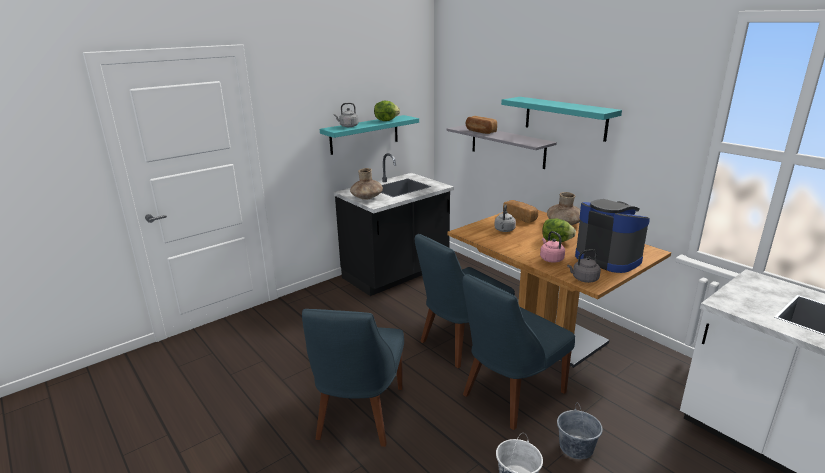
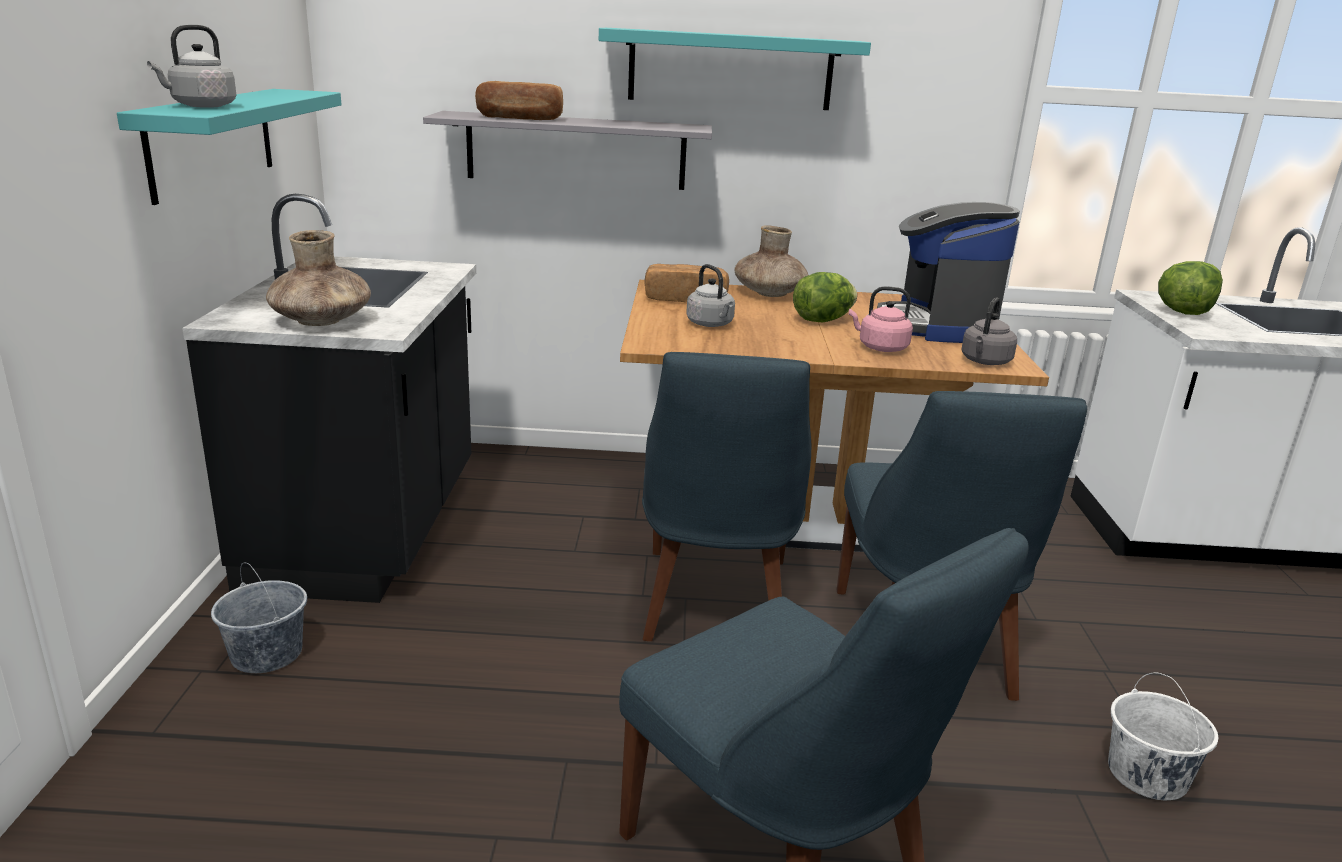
camera: 50 degrees left, 0 degrees up
lettuce [374,100,400,121] -> lettuce moved to [1158,261,1223,315]
grey bucket [557,403,603,459] -> grey bucket moved to [211,562,307,673]
coffee machine [575,199,650,273] -> coffee machine turned 90 degrees counterclockwise [877,202,1020,343]

